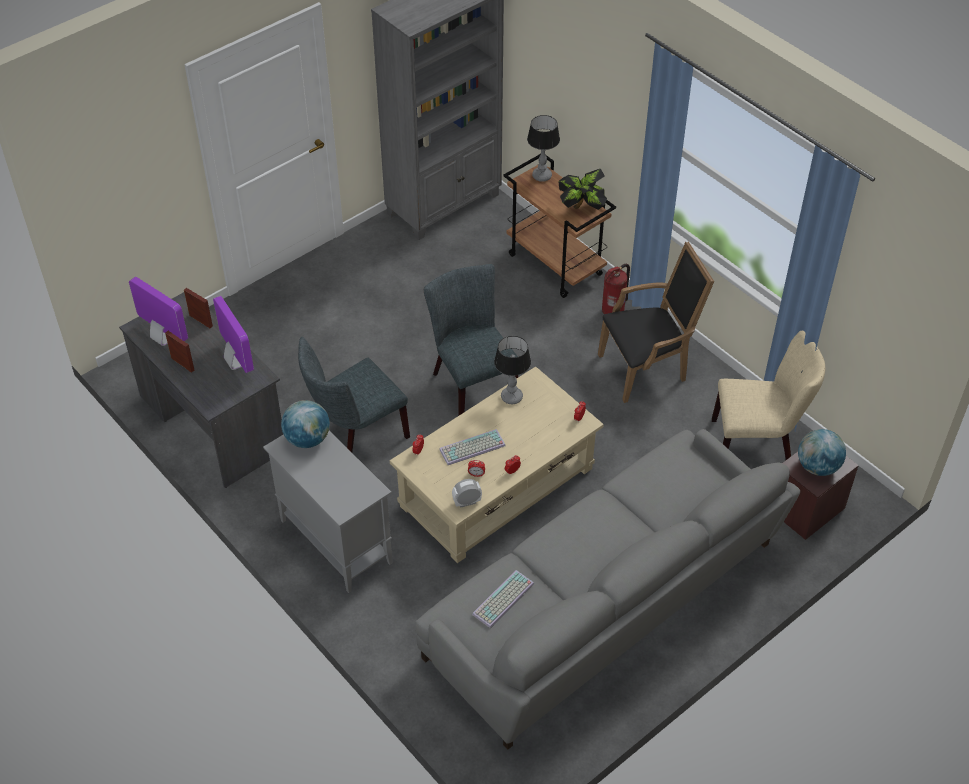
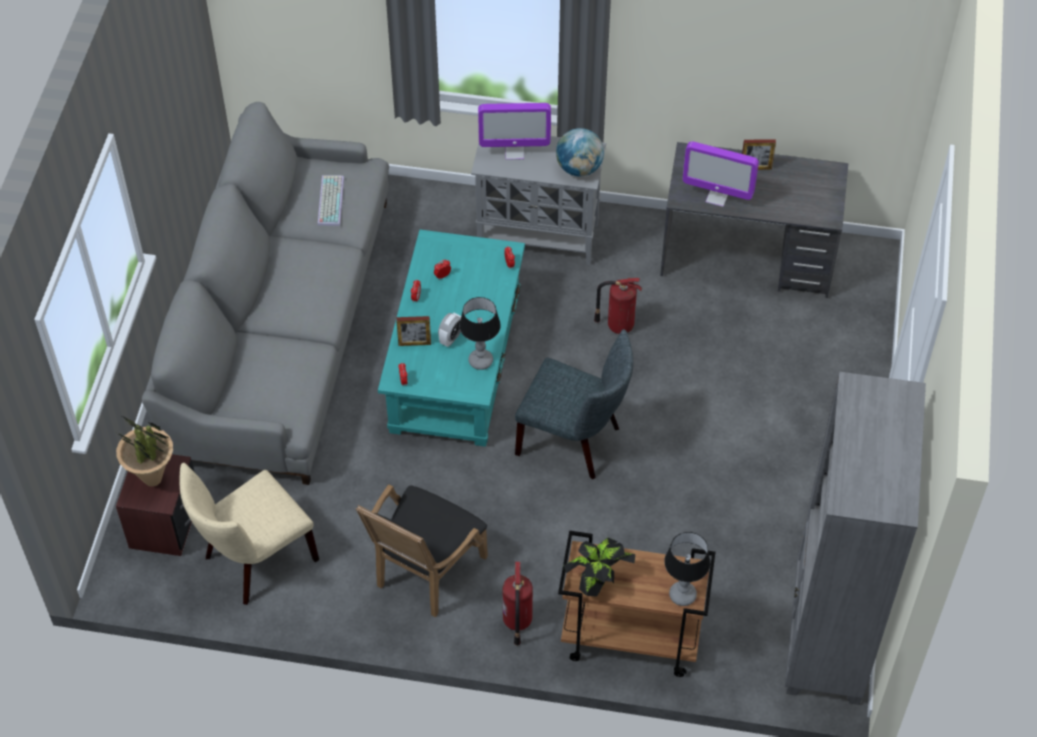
camera: 140 degrees right, 5 degrees up
monitor [129,277,188,346] -> monitor moved to [478,103,551,160]
picture frame [184,288,213,328] -> picture frame moved to [396,316,431,346]
grey chair [298,337,410,452] -> fire extinguisher [594,278,642,334]
beige coffee table [390,367,604,563] -> turquoise coffee table [378,229,525,447]
keyboard [439,429,506,465] -> none
alarm clock [452,479,482,508] -> alarm clock moved to [438,313,461,347]
globe [798,429,846,476] -> potted plant [116,415,173,487]

